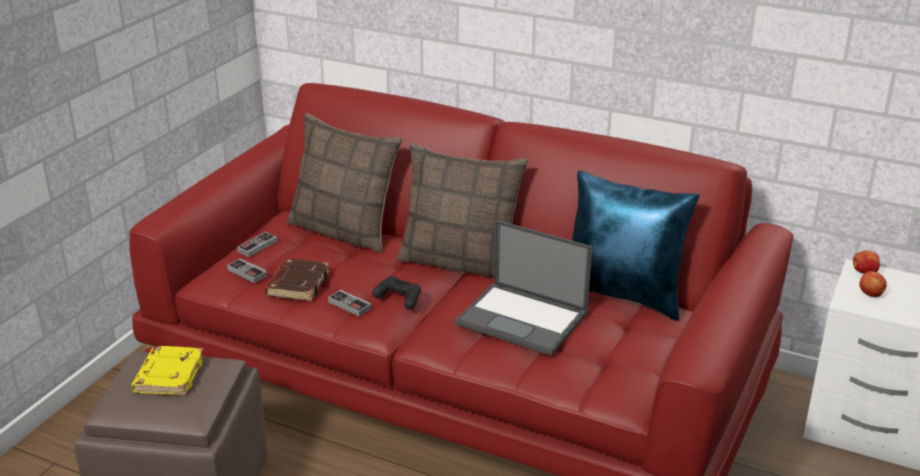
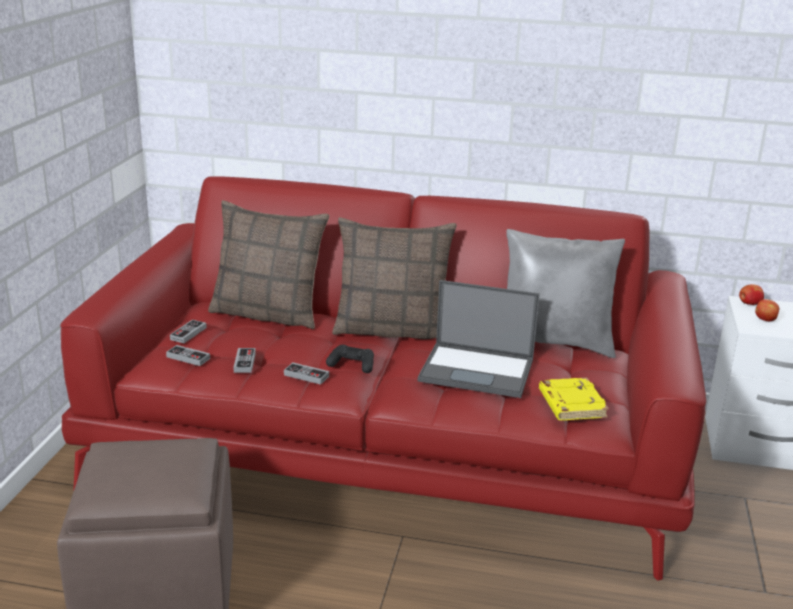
camera: 15 degrees left, 5 degrees down
yellow book [131,346,205,396] -> yellow book moved to [539,377,609,421]
brown book [265,259,330,301] -> game controller [233,348,256,373]
blue pillow [572,170,700,321] -> grey pillow [506,229,625,358]

